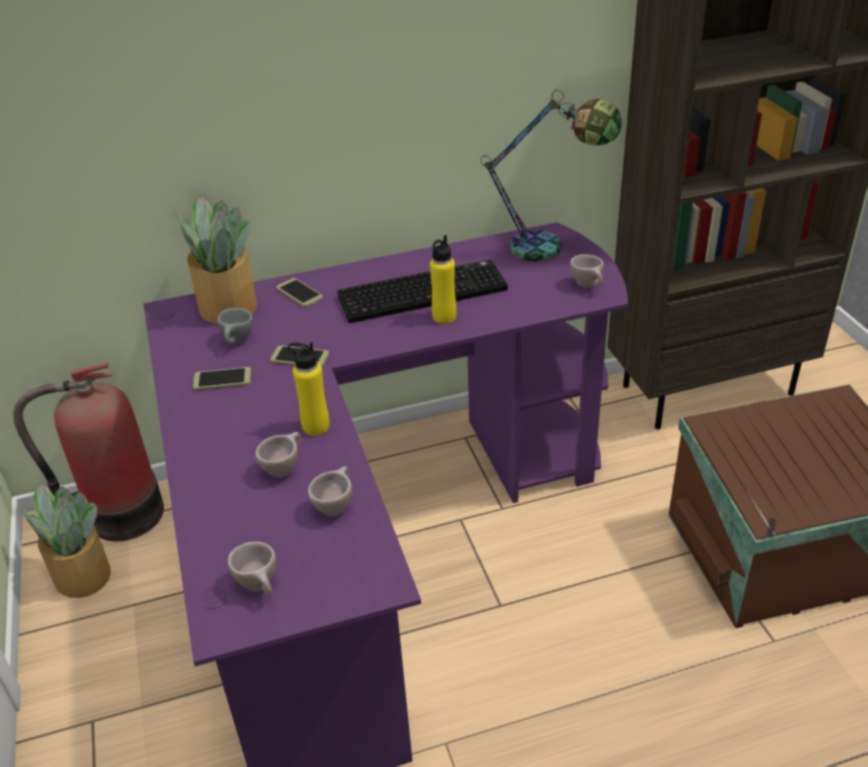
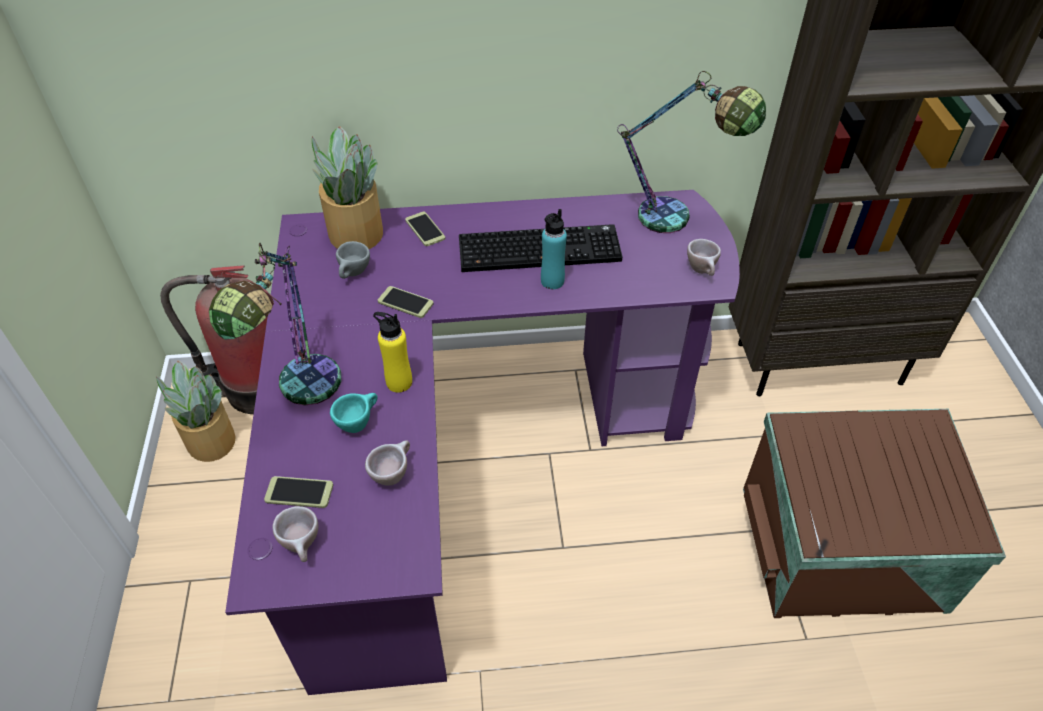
camera: 10 degrees right, 10 degrees up
phone [193,367,251,391] -> phone moved to [264,476,333,508]
beige cup [255,432,301,478] -> turquoise cup [330,393,378,433]
yellow bottle [430,235,457,324] -> turquoise bottle [541,209,567,289]
none -> table lamp [209,242,341,405]

